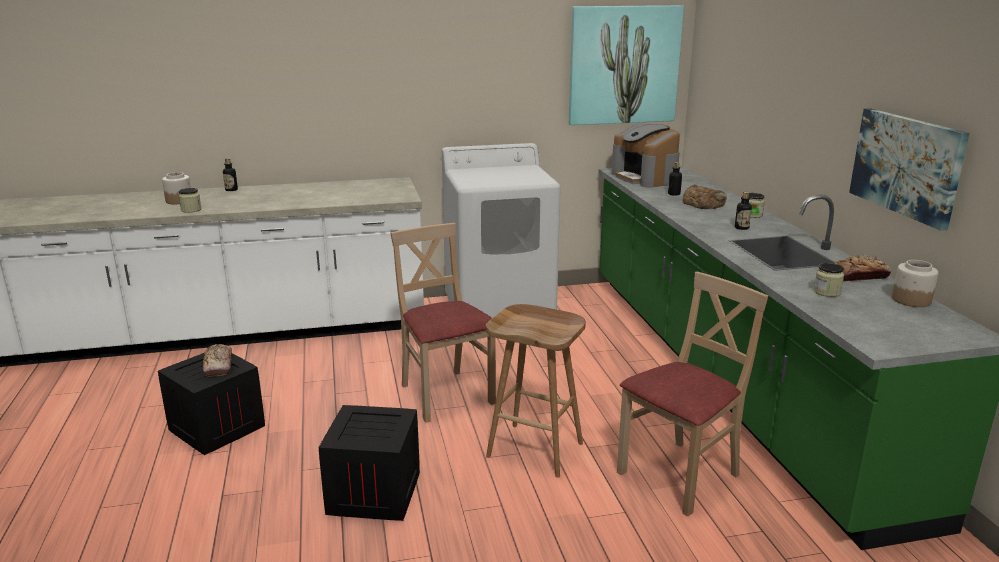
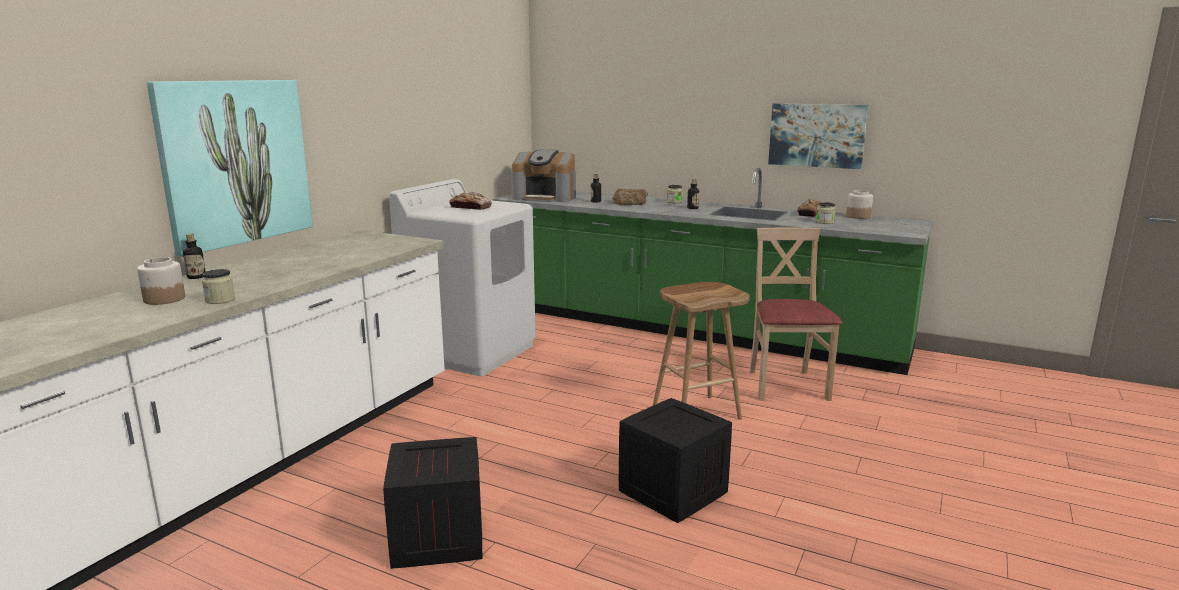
camera: 50 degrees left, 5 degrees down
bread [203,344,232,377] -> bread moved to [449,192,492,210]
beige chair [390,223,496,423] -> none
picture [569,5,684,125] -> picture moved to [147,80,313,257]

